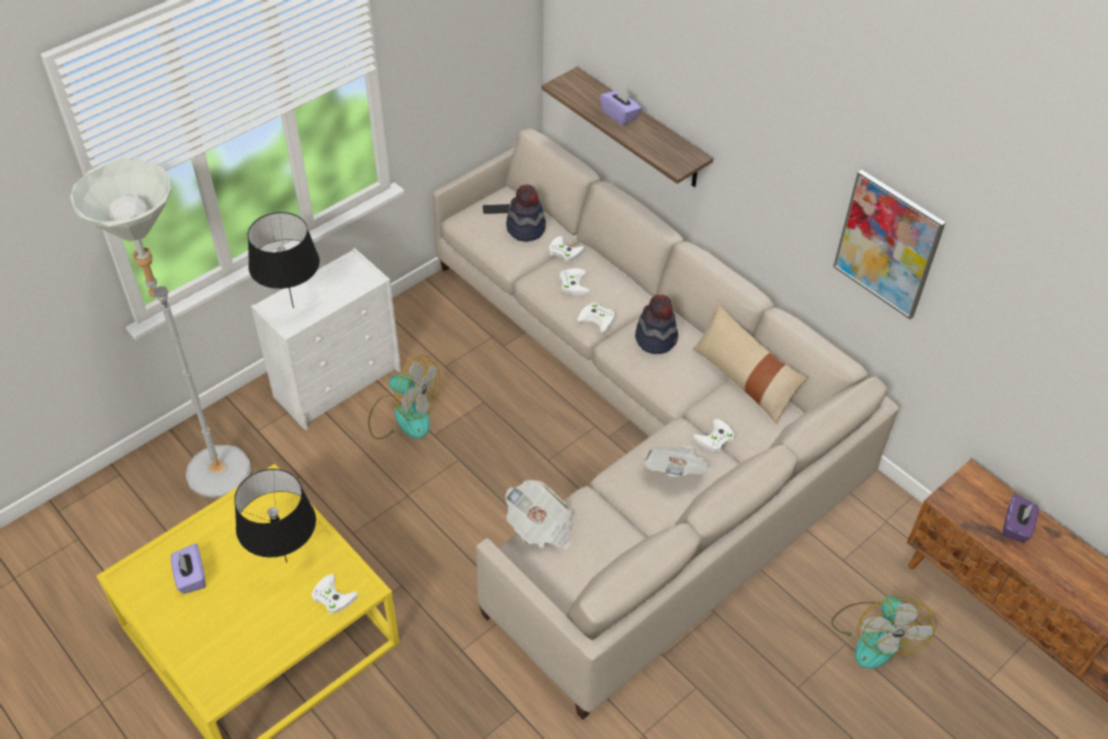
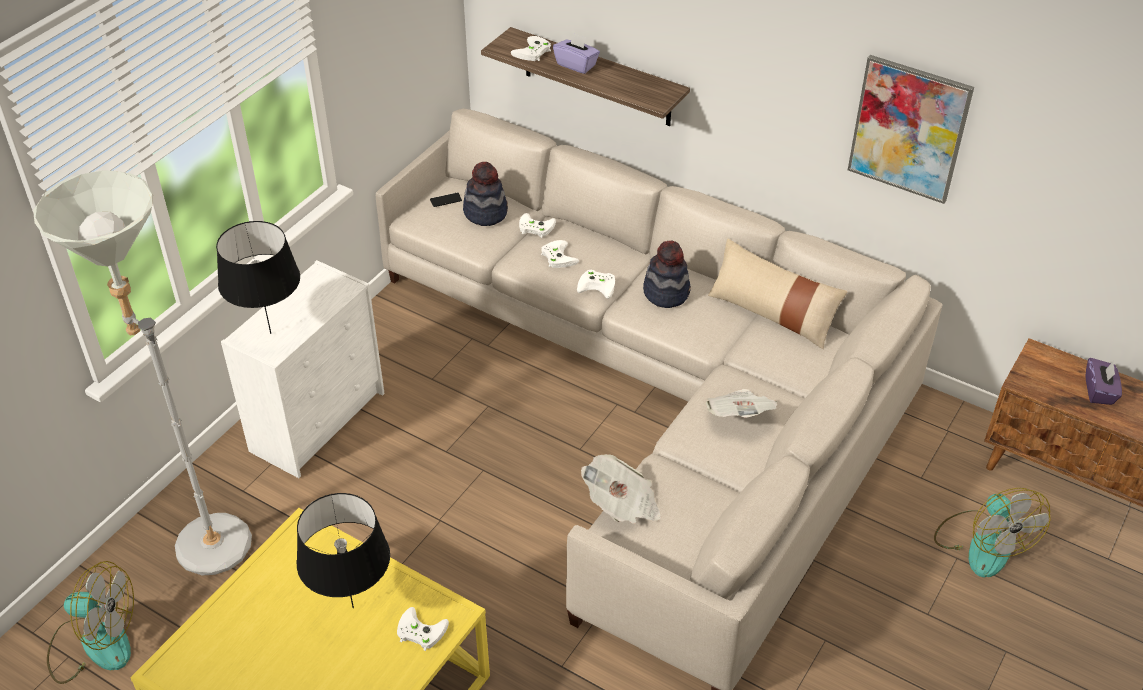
camera: 15 degrees left, 5 degrees down
purple tissue box [171,543,206,594] -> none
fan [368,355,440,440] -> fan moved to [47,561,134,684]
white game controller [693,419,735,453] -> white game controller moved to [511,36,551,61]

